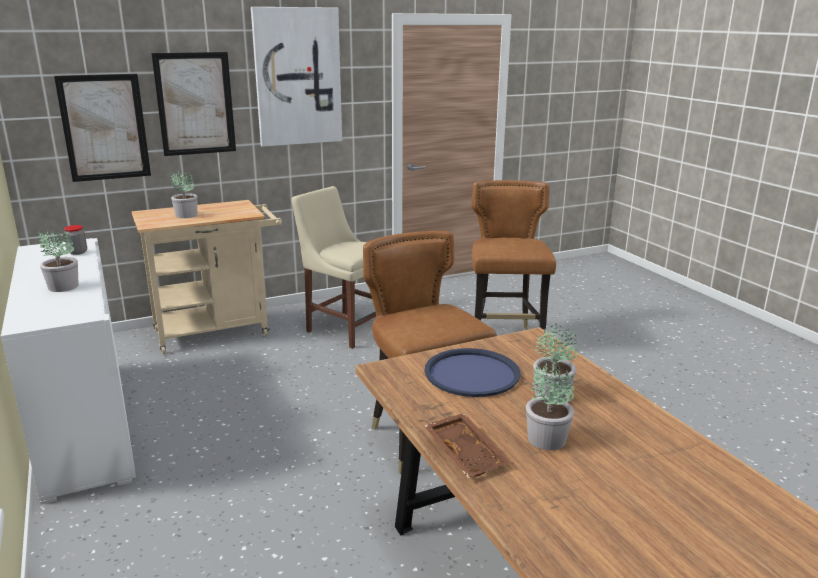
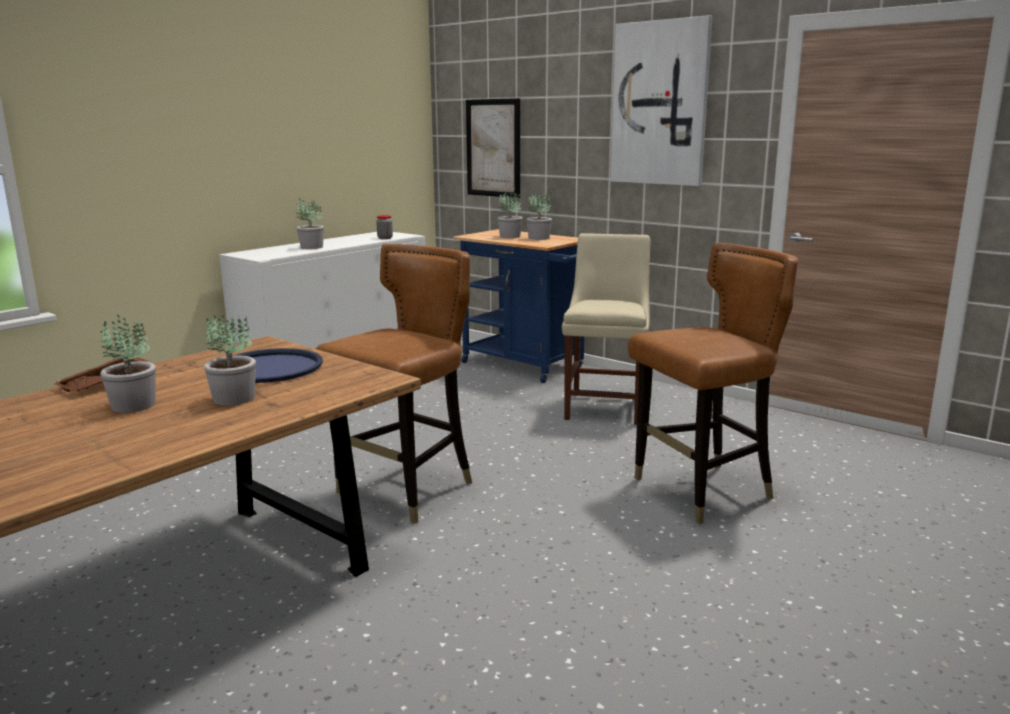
camera: 65 degrees right, 5 degrees down
beige cart [132,200,282,354] -> blue cart [453,229,584,383]
picture [151,52,236,156] -> none
none -> potted plant [526,191,552,240]

